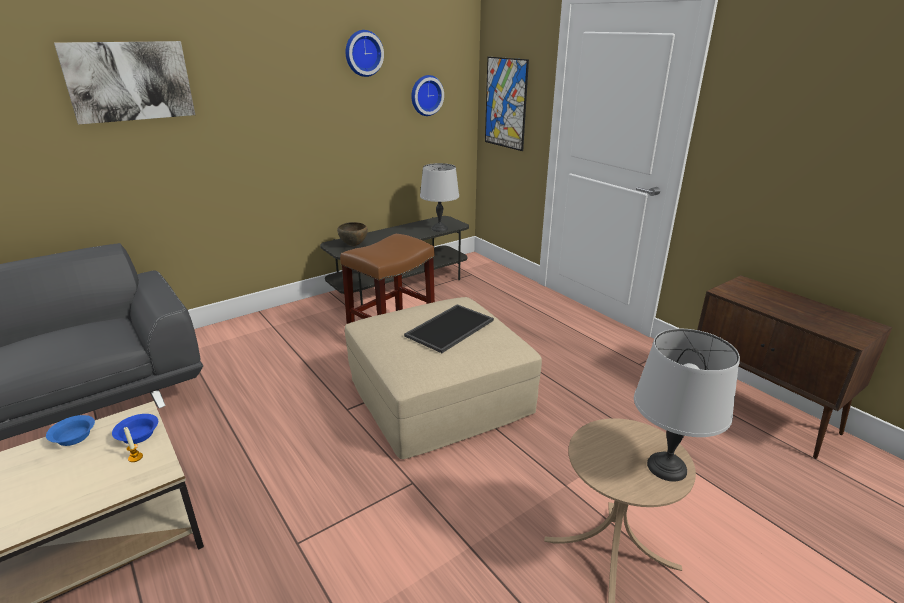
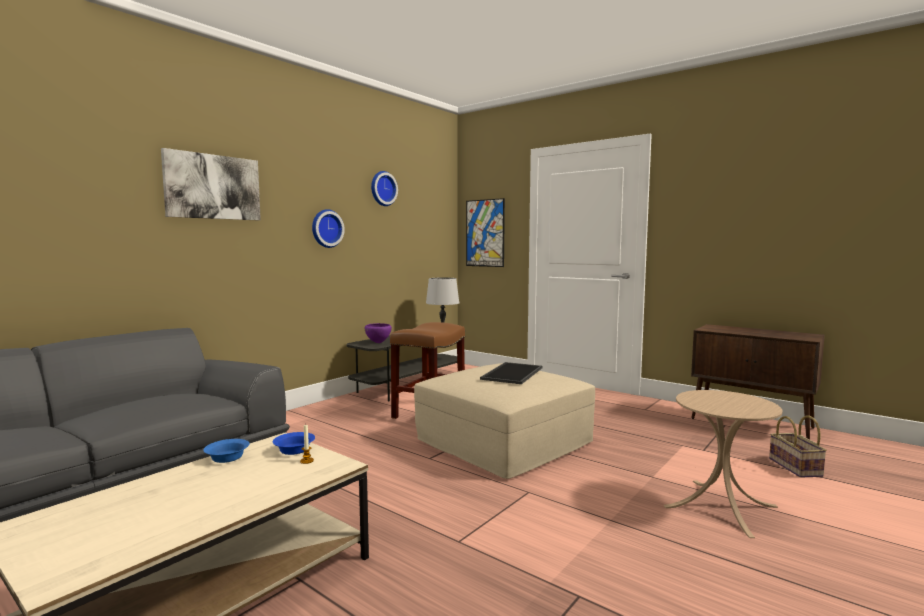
camera: 15 degrees left, 20 degrees down
brown bowl [337,222,368,246] -> purple bowl [365,323,392,343]
wall clock [411,75,444,116] -> wall clock moved to [312,209,345,248]
grey table lamp [634,329,740,482] -> none
none -> basket [769,415,827,478]

